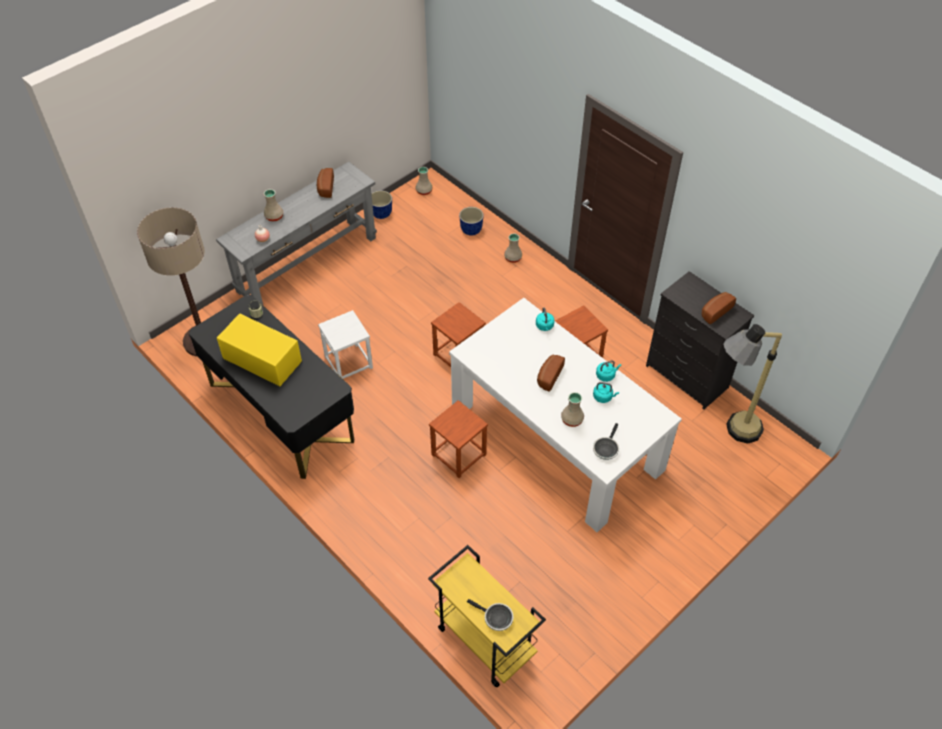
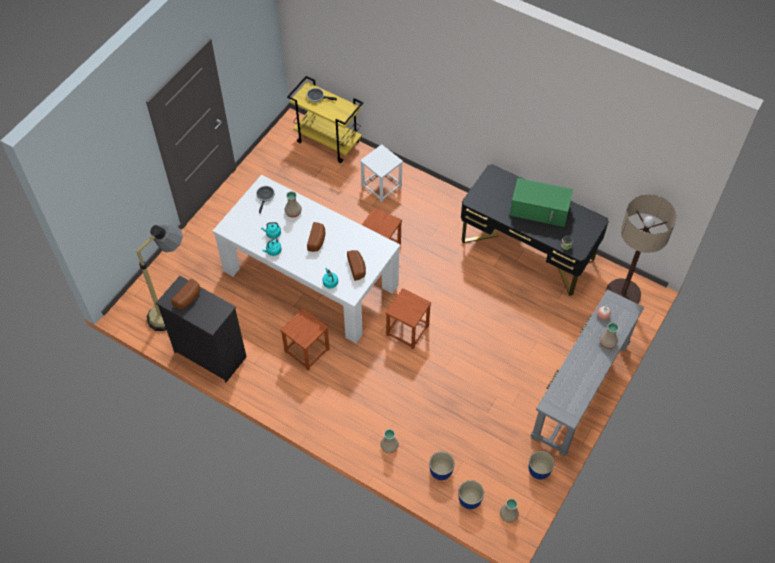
camera: 165 degrees right, 5 degrees up
yellow microwave [217,313,302,386] -> green microwave [510,178,573,227]
bread [317,168,334,198] -> bread moved to [347,250,366,281]
white stool [318,310,373,379] -> white stool moved to [360,144,403,202]
none -> planter [458,480,484,509]

